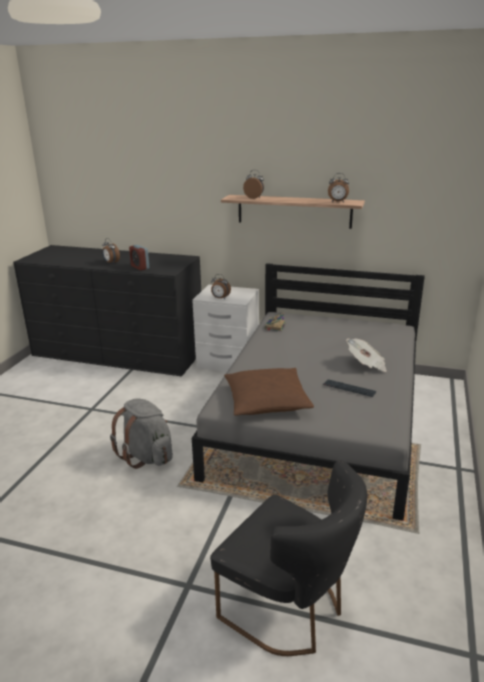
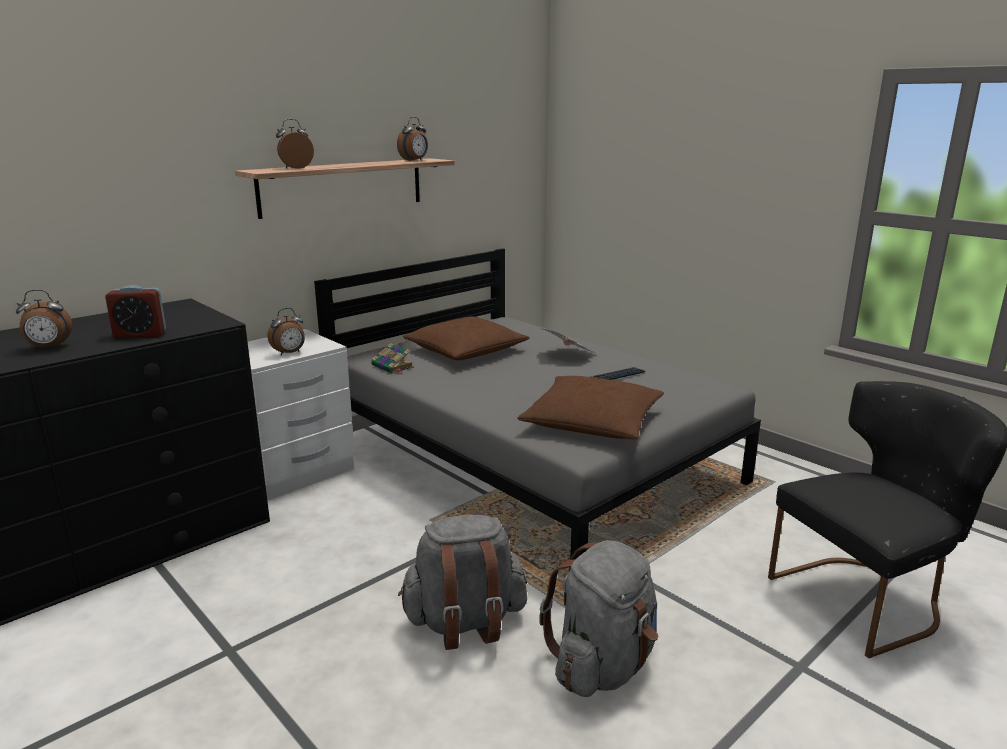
camera: 60 degrees left, 5 degrees down
none -> brown pillow [403,316,530,360]
none -> grey backpack [539,540,658,697]

